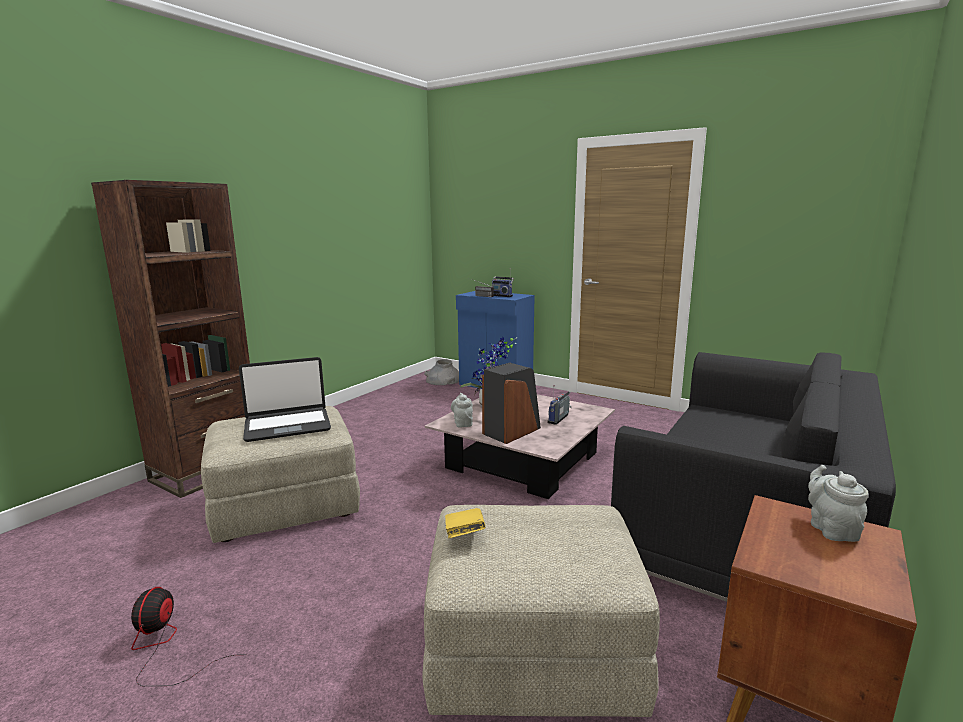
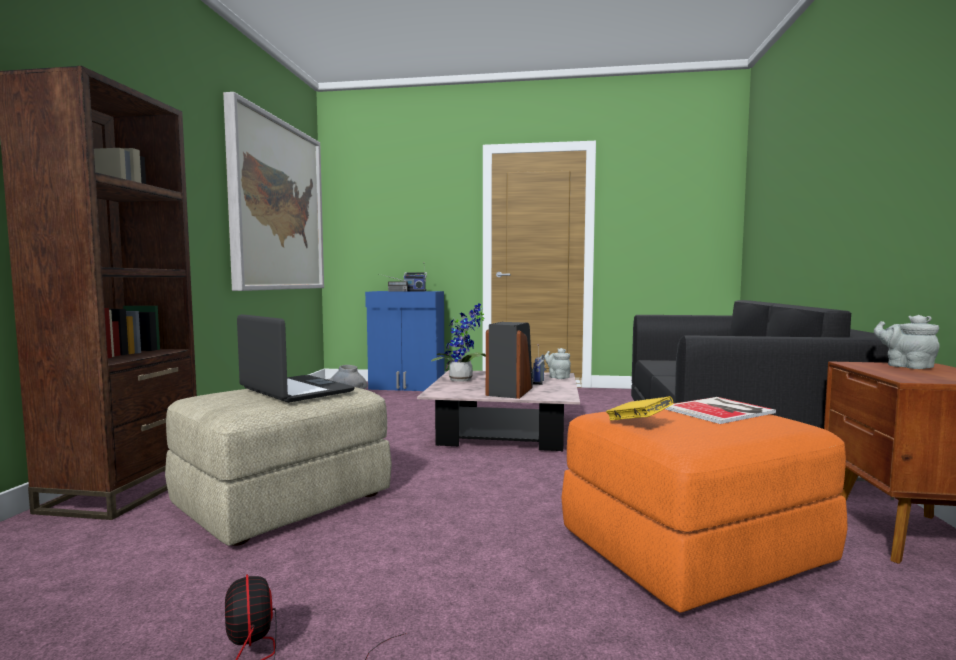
camera: 25 degrees left, 10 degrees down
laptop [239,357,331,442] -> laptop turned 90 degrees counterclockwise [237,314,355,403]
beige ottoman [422,505,660,717] -> orange ottoman [561,402,848,613]
grey teapot [451,393,473,427] -> grey teapot moved to [545,348,571,379]
none -> picture [223,92,324,291]
none -> book [666,397,776,424]

